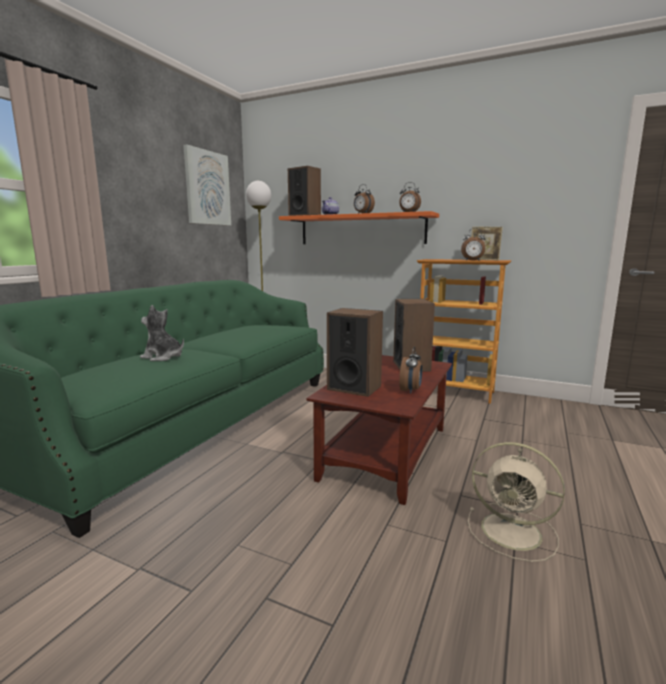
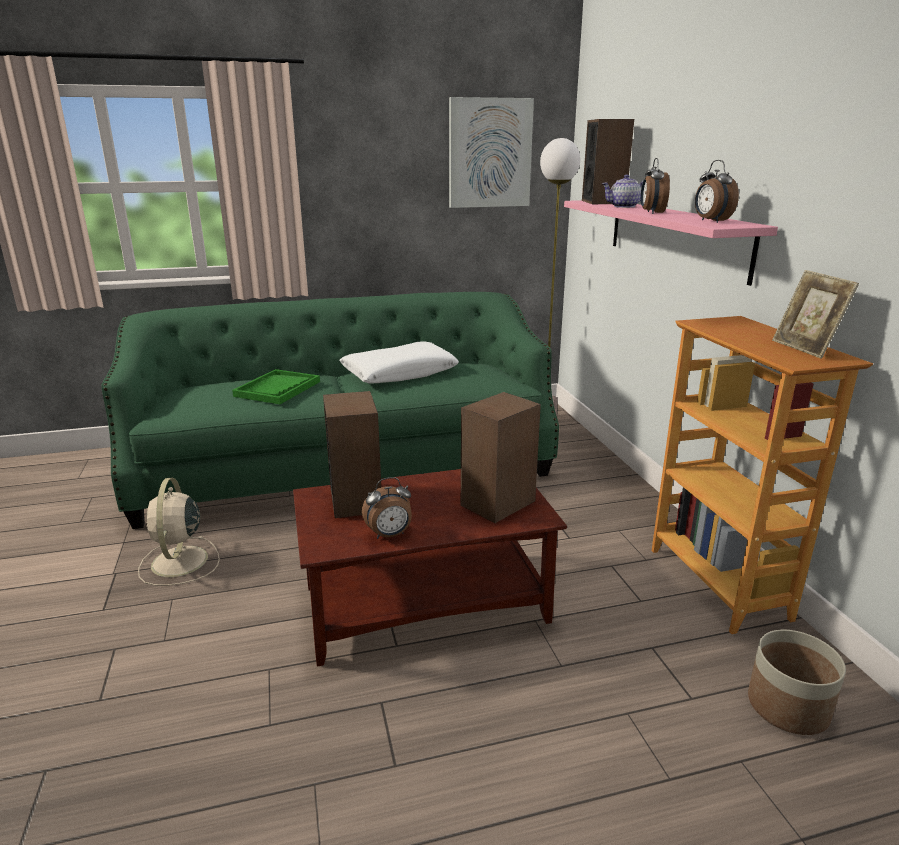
camera: 50 degrees right, 10 degrees up
plush toy [140,305,184,361] -> green tray [232,369,320,404]
orange shelf [279,211,439,244] -> pink shelf [564,200,778,286]
alarm clock [461,228,486,260] -> none
beige fan [468,442,565,562] -> beige fan moved to [138,478,220,586]
none -> white pillow [339,341,459,384]
none -> planter [748,630,846,735]

